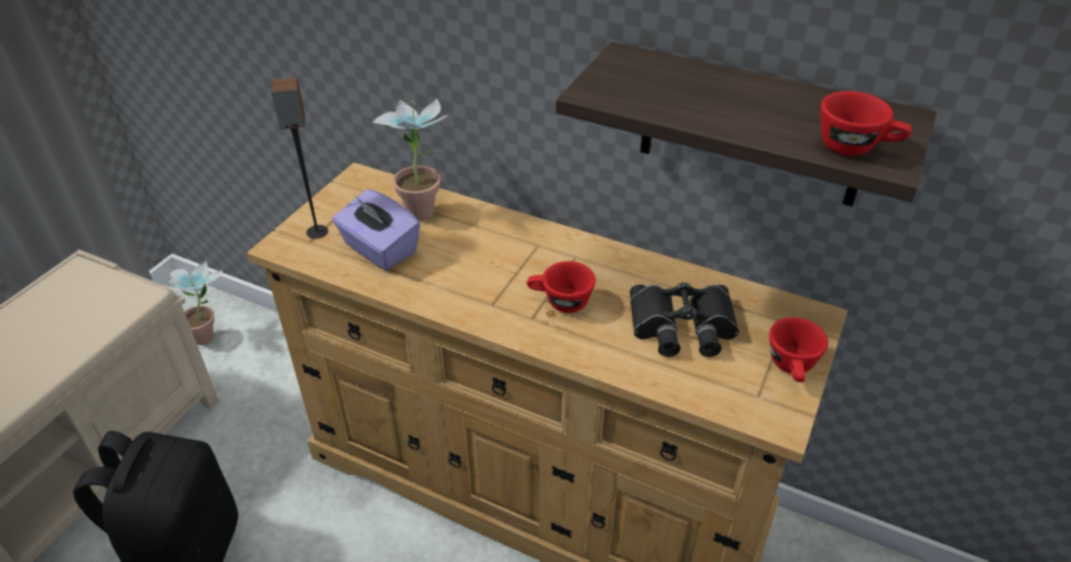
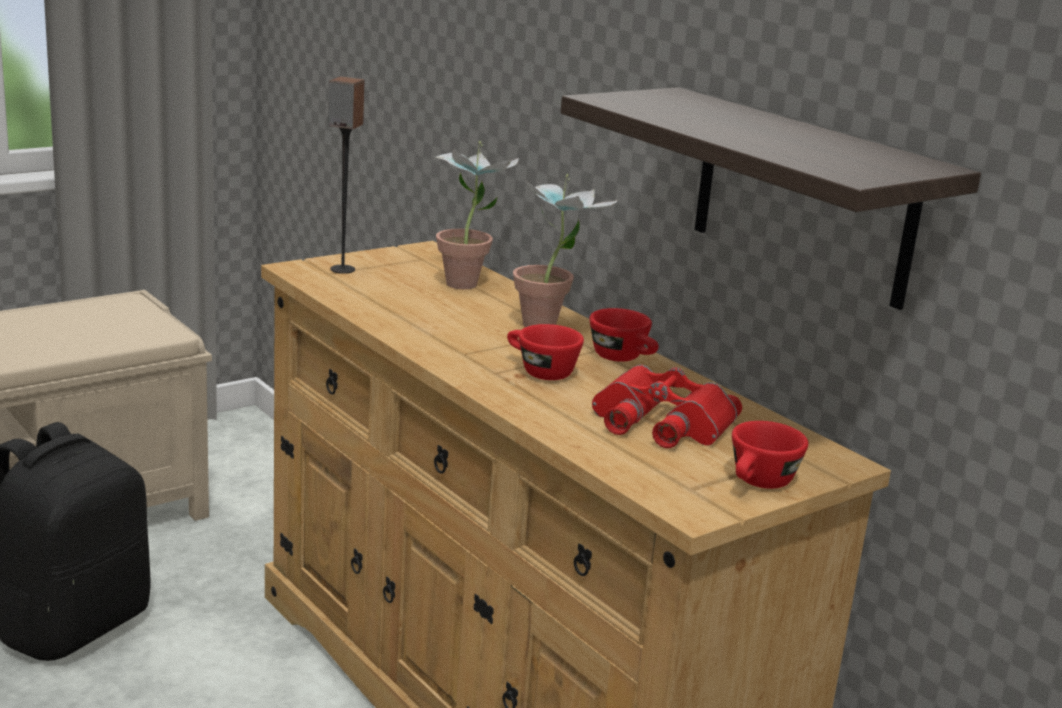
camera: 25 degrees right, 20 degrees down
potted plant [165,261,223,345] -> potted plant moved to [513,174,618,327]
purple tissue box [332,189,420,270] -> none
black binoculars [630,282,739,357] -> red binoculars [592,364,742,448]
red cup [820,91,912,155] -> red cup moved to [589,308,659,362]

